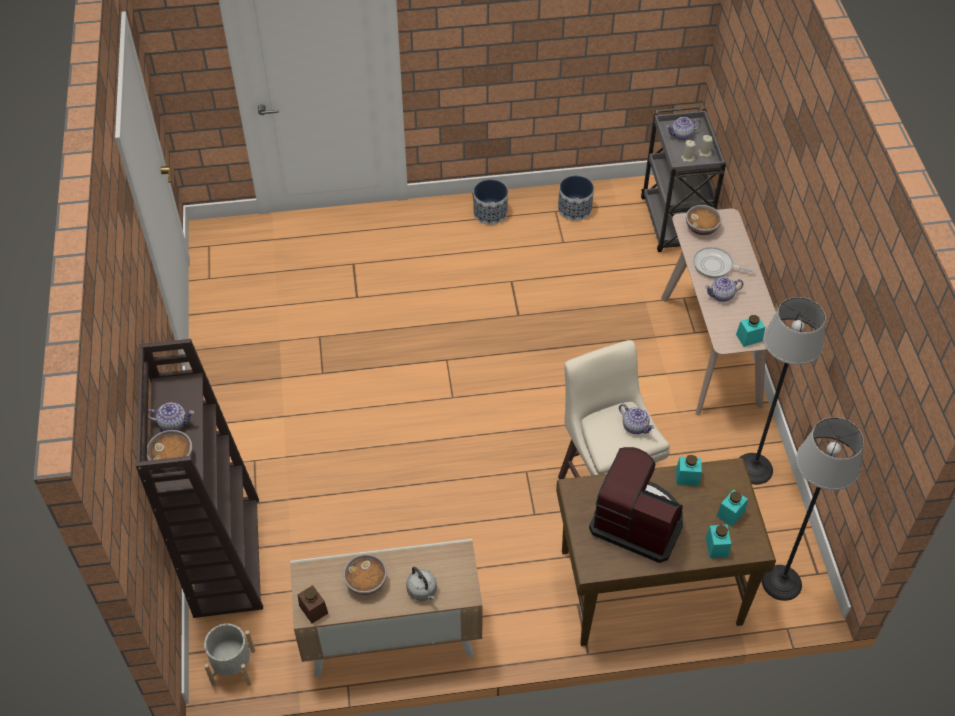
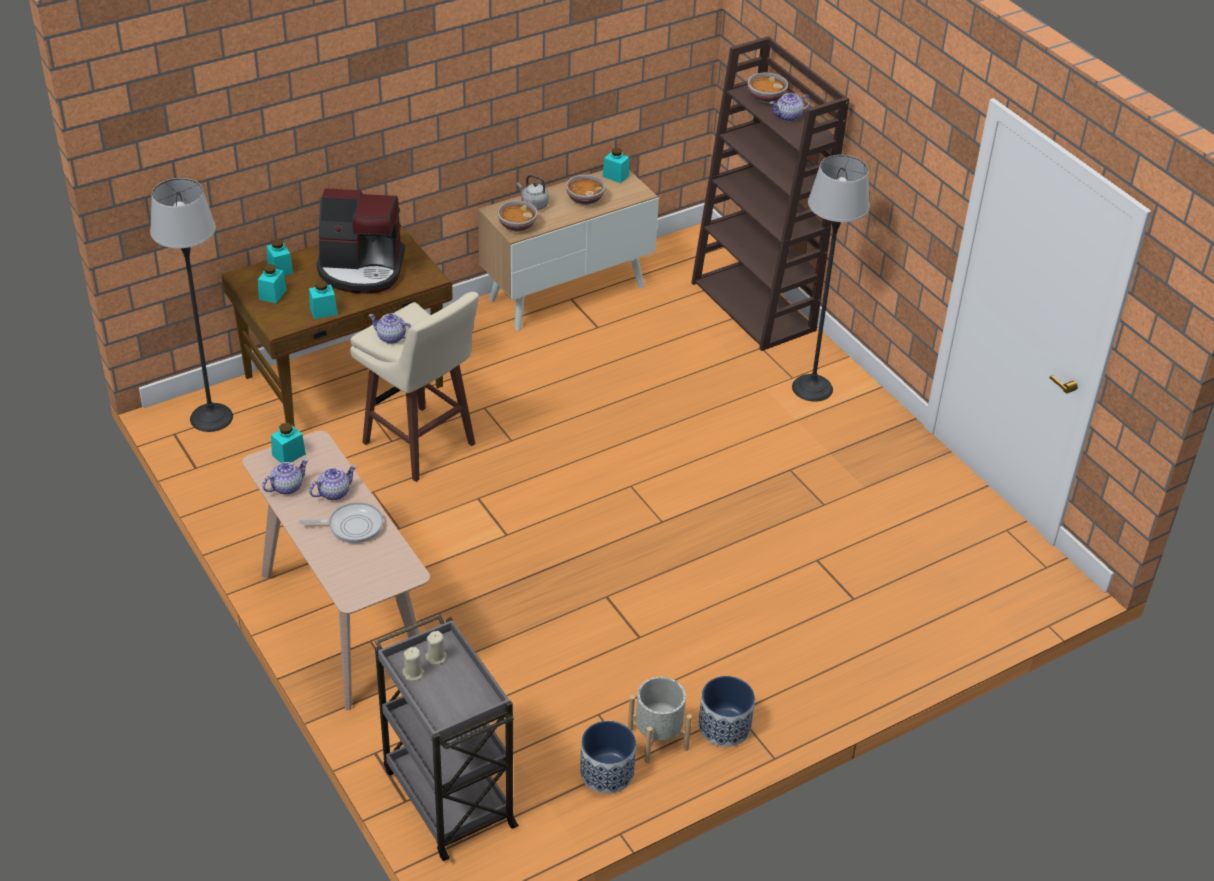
camera: 155 degrees right, 10 degrees down
grey planter [204,623,255,686] -> grey planter moved to [628,677,692,763]
brown jar [298,585,328,624] -> turquoise jar [602,148,629,183]
teapot [666,117,701,140] -> teapot moved to [262,459,309,495]
bowl [686,205,722,235] -> bowl moved to [498,201,537,232]
floor lamp [739,297,826,485] -> floor lamp moved to [792,155,870,402]

